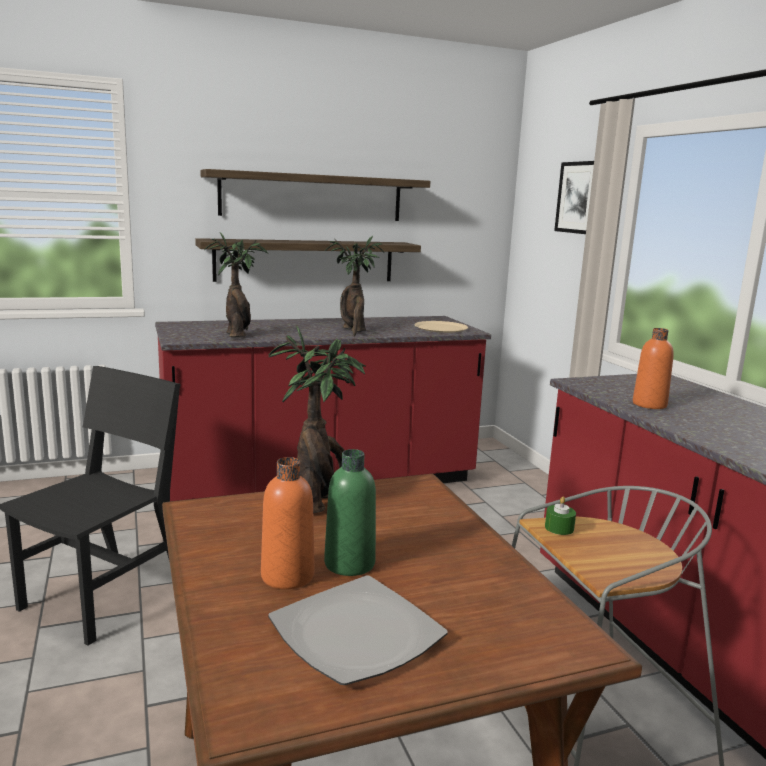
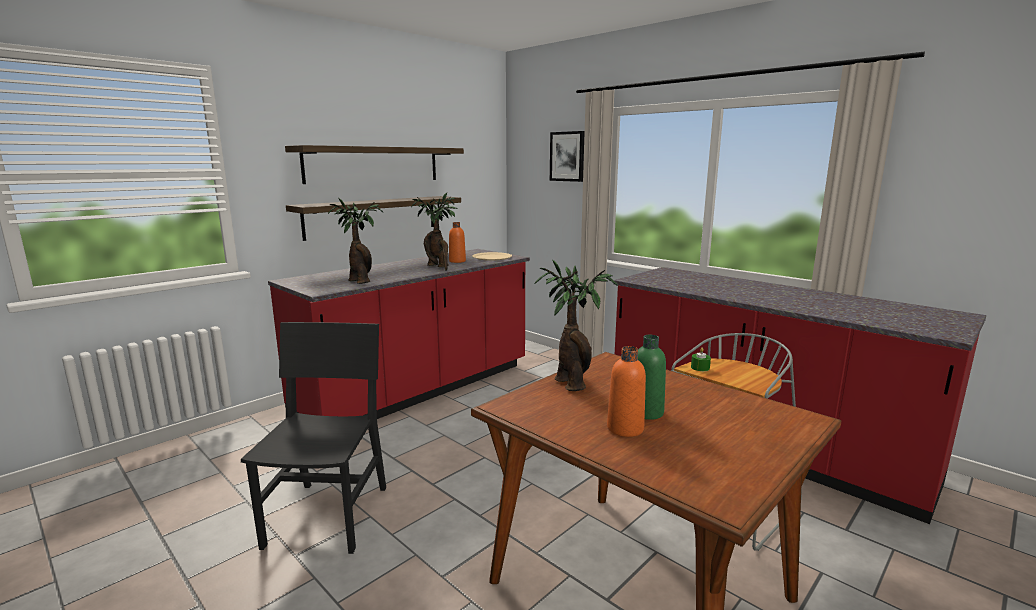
camera: 25 degrees left, 0 degrees up
plate [268,575,447,685] -> none
orange bottle [633,328,674,409] -> orange bottle moved to [449,222,466,263]

